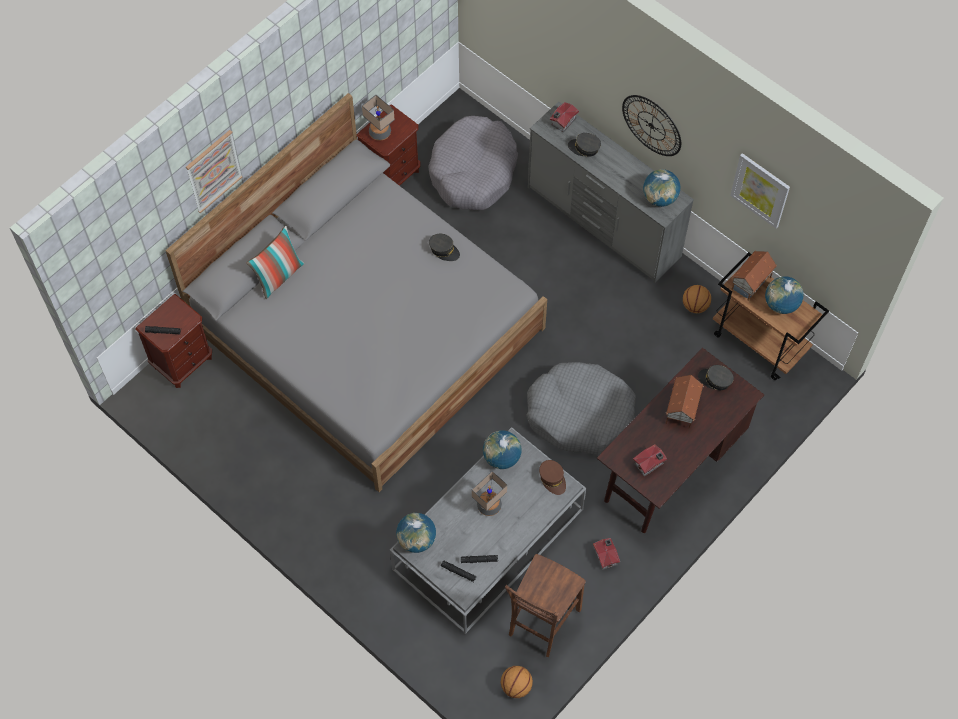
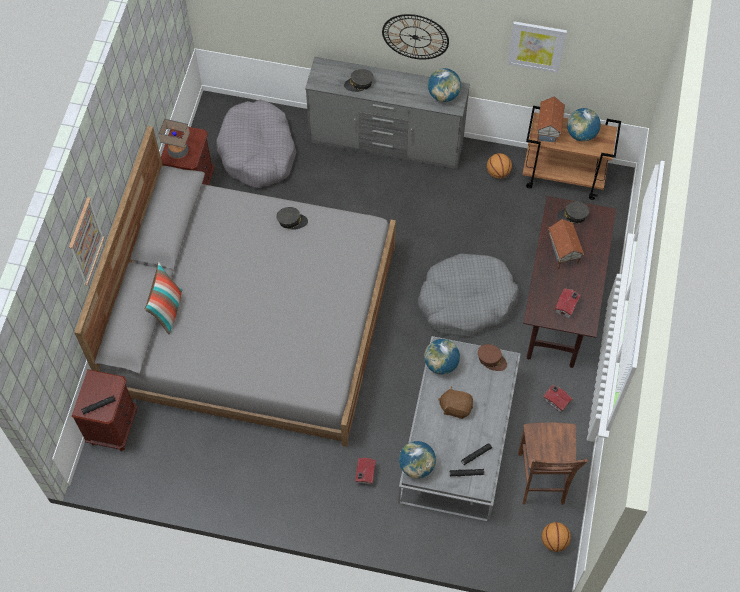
camera: 30 degrees left, 0 degrees up
table lamp [472,471,507,516] -> brown plush toy [438,386,473,419]
toy house [550,102,579,133] -> toy house moved to [355,458,376,486]

